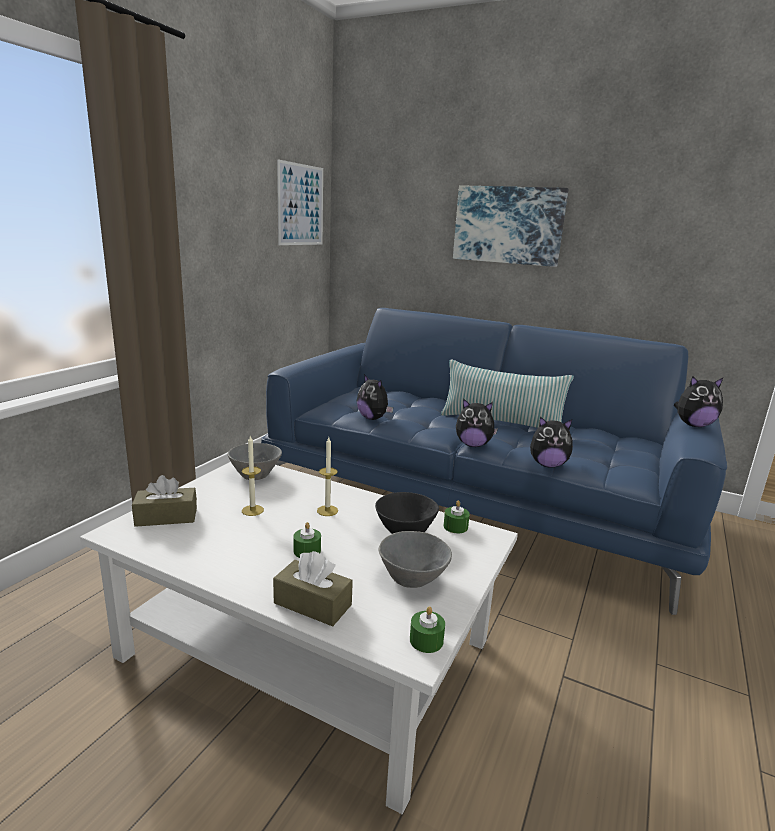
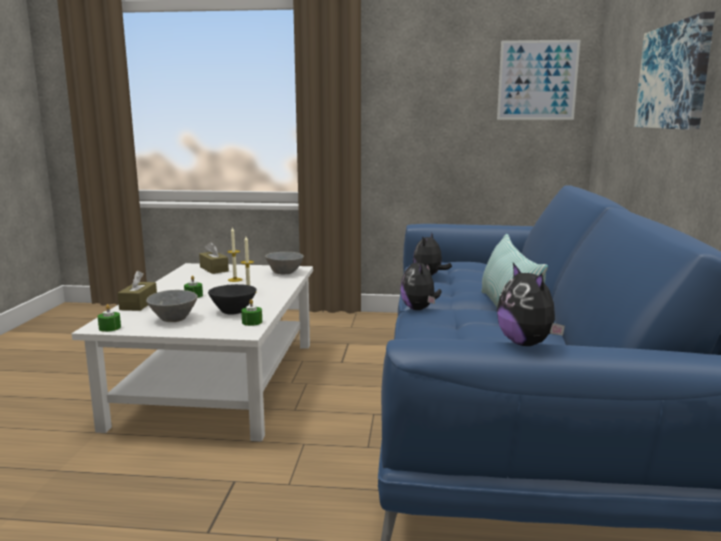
camera: 70 degrees right, 5 degrees down
plush toy [530,416,573,468] -> none

